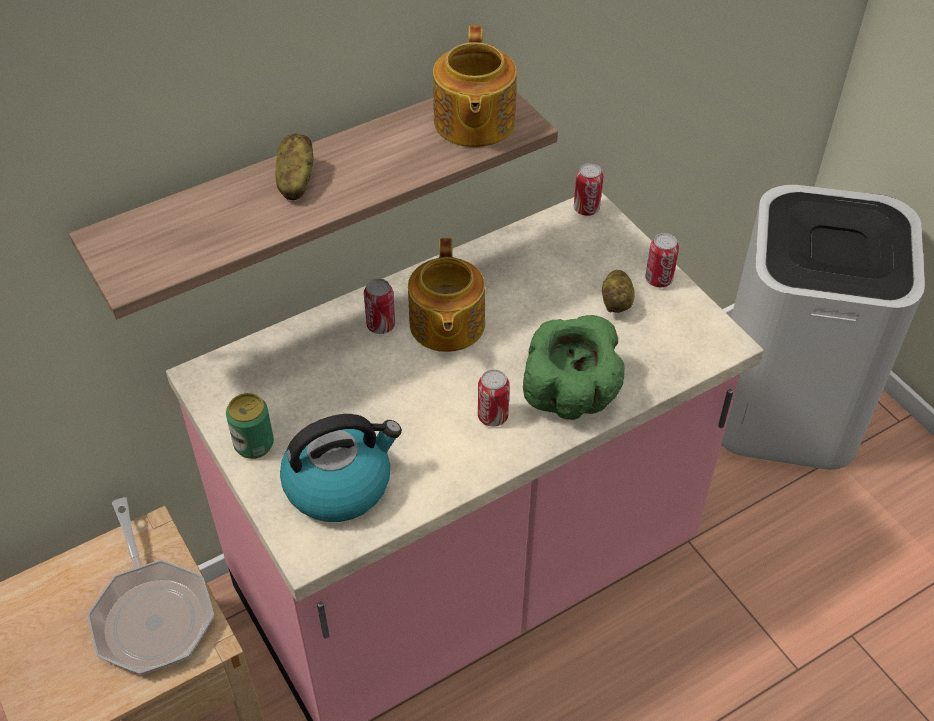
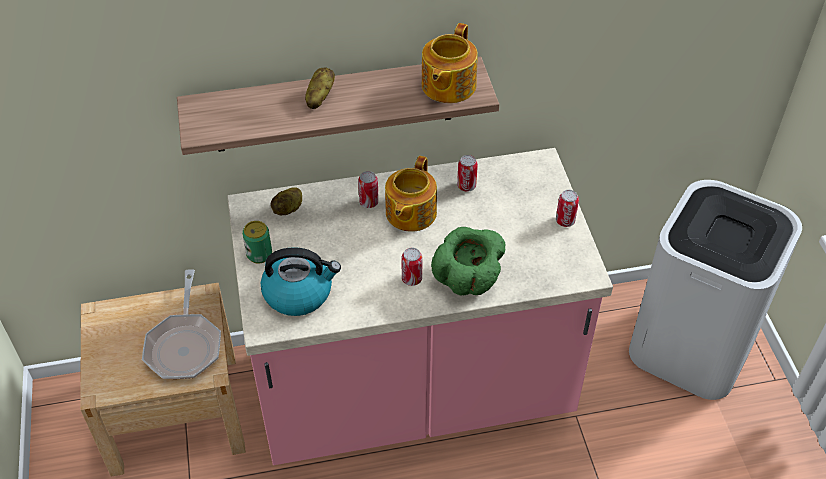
camera: 20 degrees right, 0 degrees up
can [574,163,603,216] -> can moved to [457,155,478,192]
potato [602,270,635,313] -> potato moved to [271,187,302,216]

